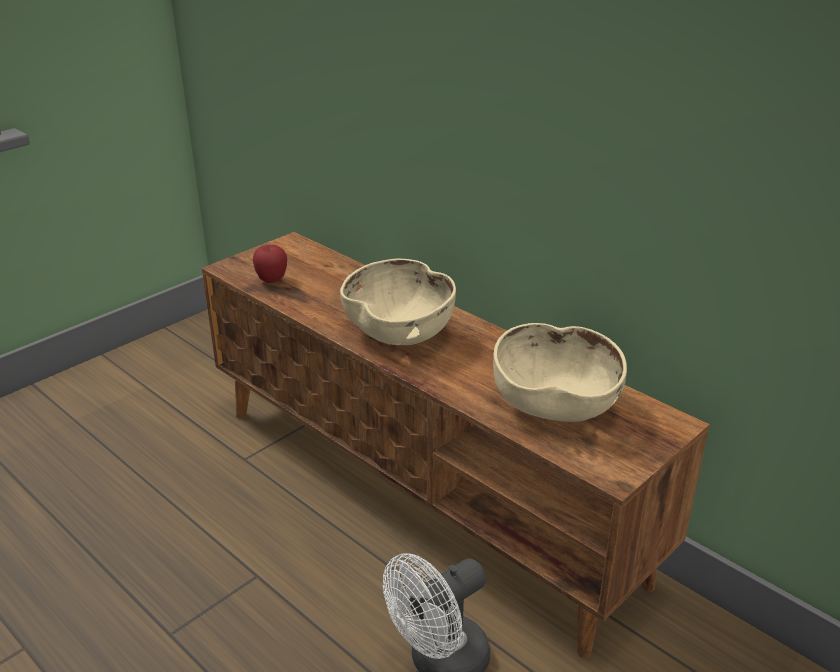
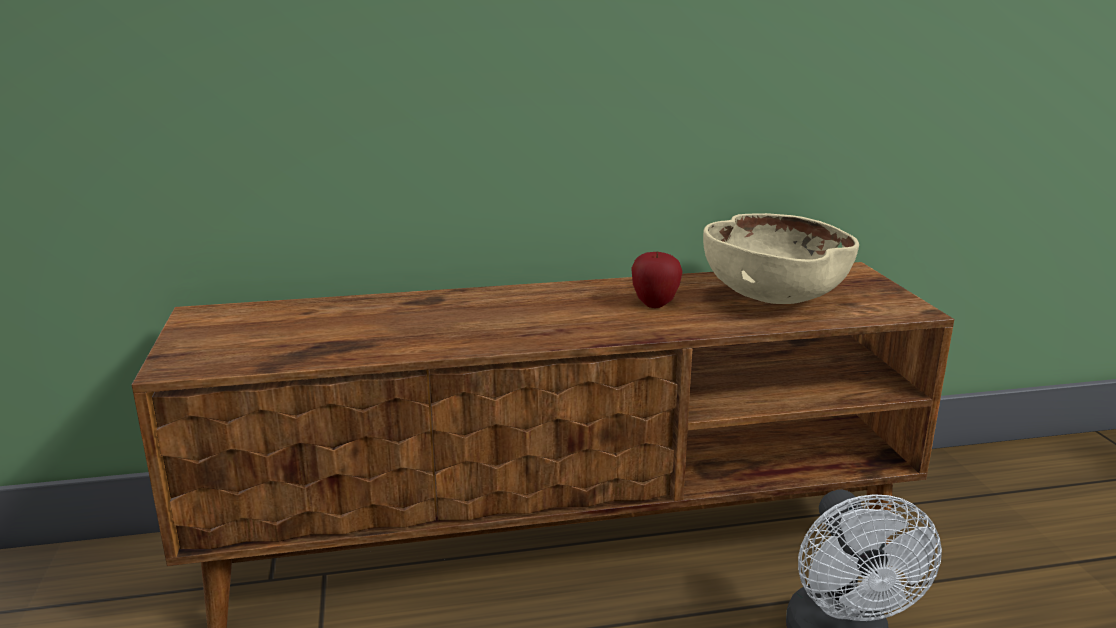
camera: 55 degrees left, 10 degrees down
apple [253,245,287,283] -> apple moved to [631,251,683,308]
beige bowl [340,258,456,345] -> none

